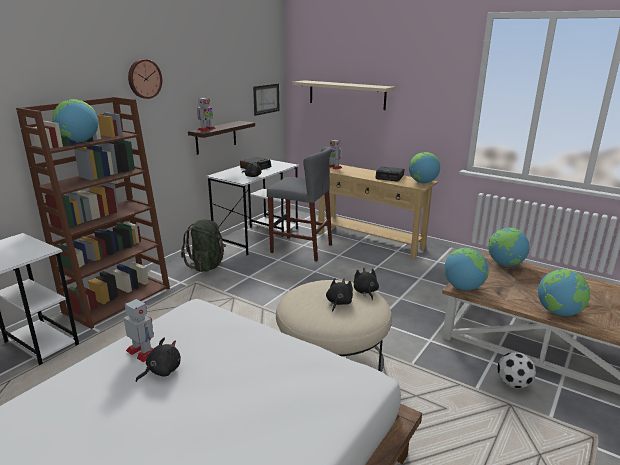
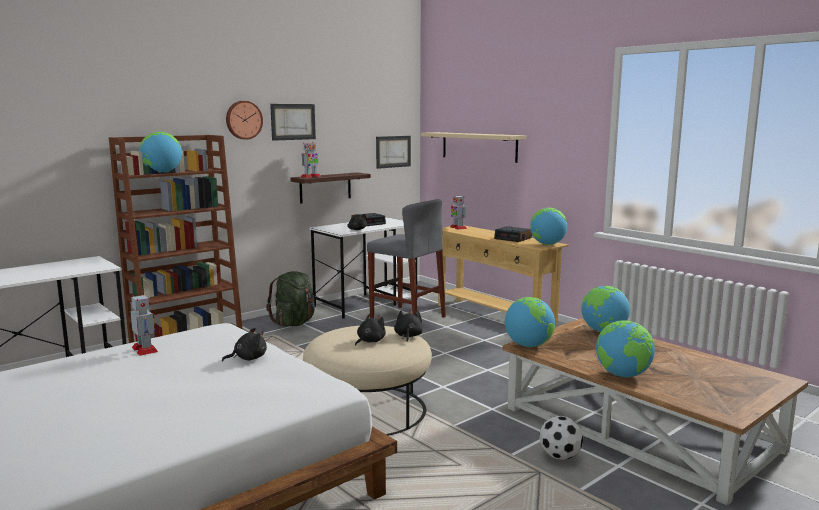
camera: 15 degrees right, 10 degrees down
black plush toy [136,338,181,382] -> black plush toy moved to [222,328,267,362]
none -> picture [270,104,316,141]

